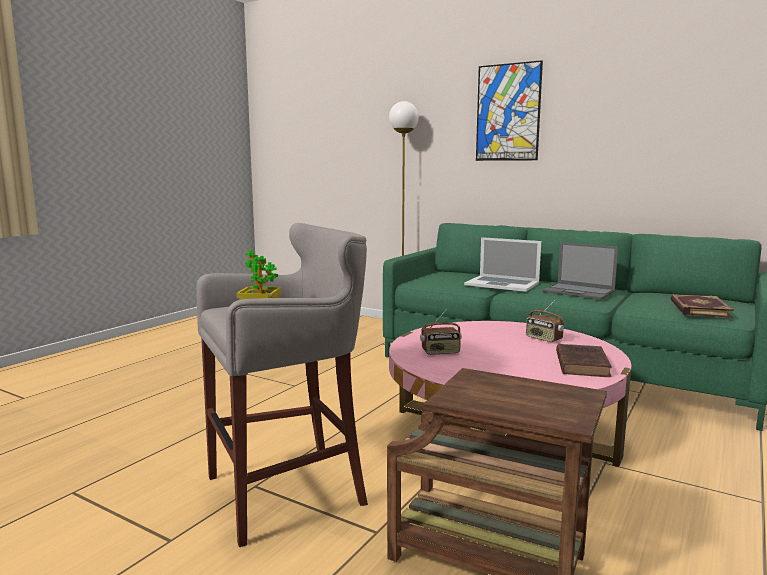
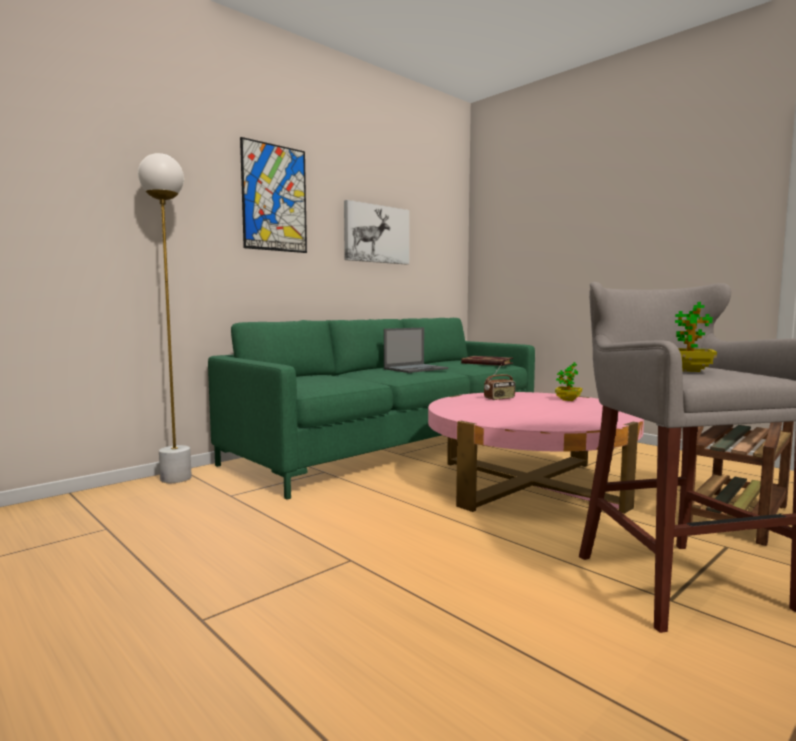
camera: 75 degrees left, 5 degrees down
radio [420,310,462,355] -> none
laptop [464,237,541,292] -> none
brown book [556,344,612,377] -> potted plant [555,362,582,401]
none -> picture [344,200,409,264]

